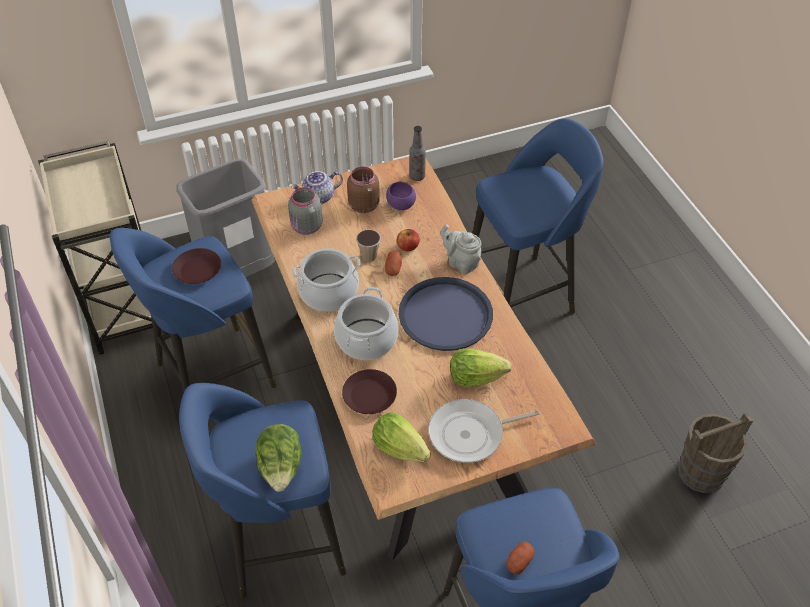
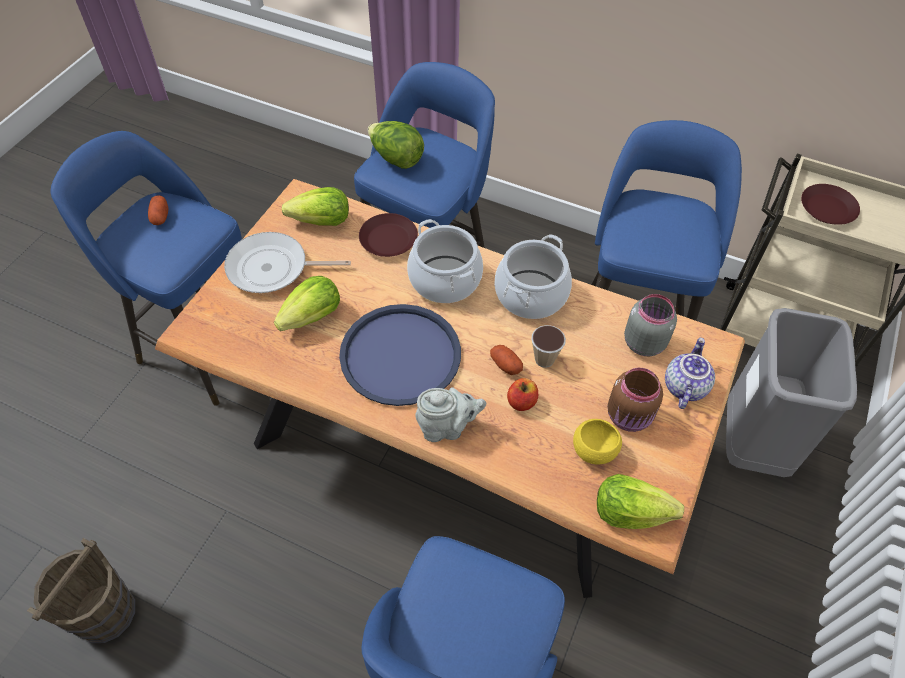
camera: 135 degrees right, 5 degrees up
brown plate [172,248,221,284] -> brown plate moved to [801,184,860,225]
purple bowl [386,182,416,210] -> yellow bowl [573,419,622,464]
bottle [409,126,426,181] -> lettuce [597,474,684,529]
frying pan [428,399,540,463] -> frying pan turned 120 degrees counterclockwise [224,232,351,293]

